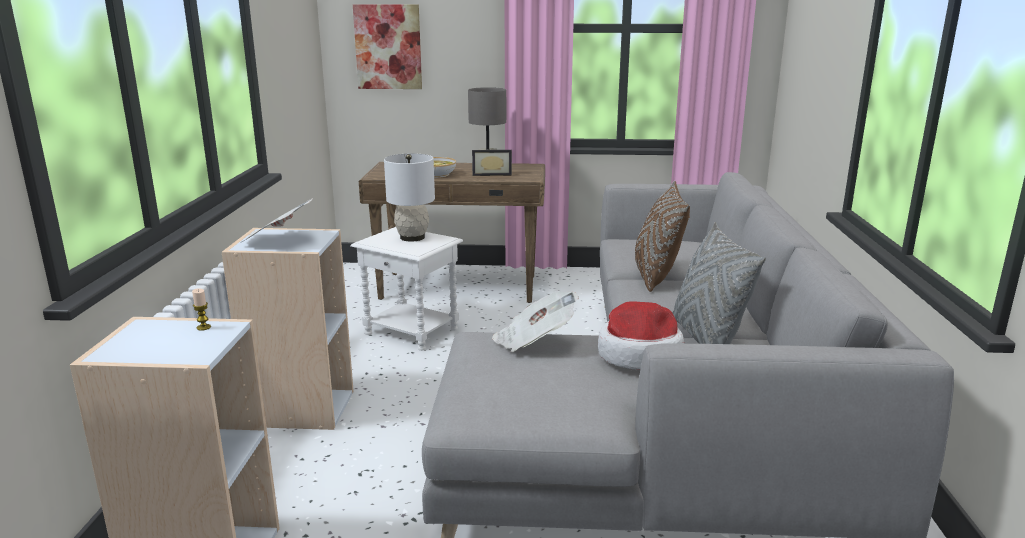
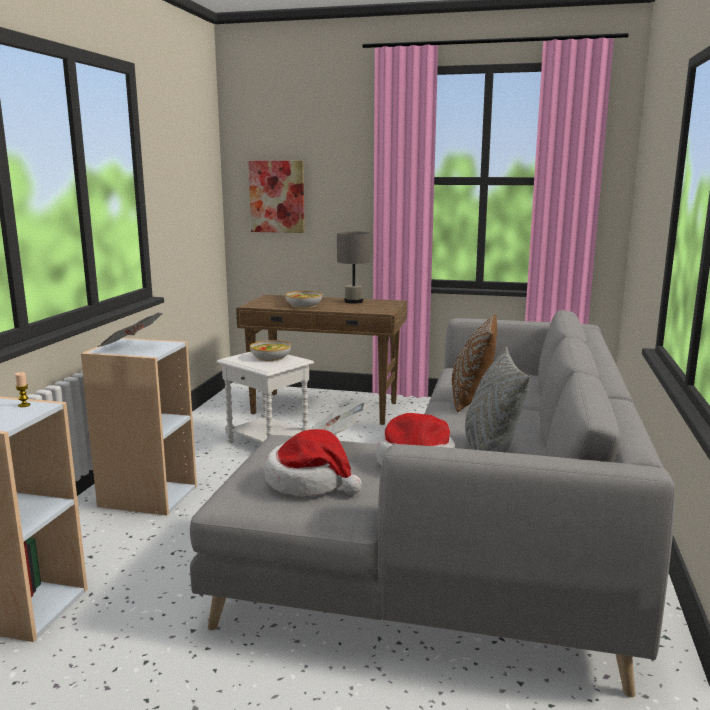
camera: 10 degrees right, 5 degrees down
white table lamp [384,153,435,241] -> bowl [250,340,291,361]
picture frame [472,150,512,176] -> none
none -> hat [265,429,362,496]

